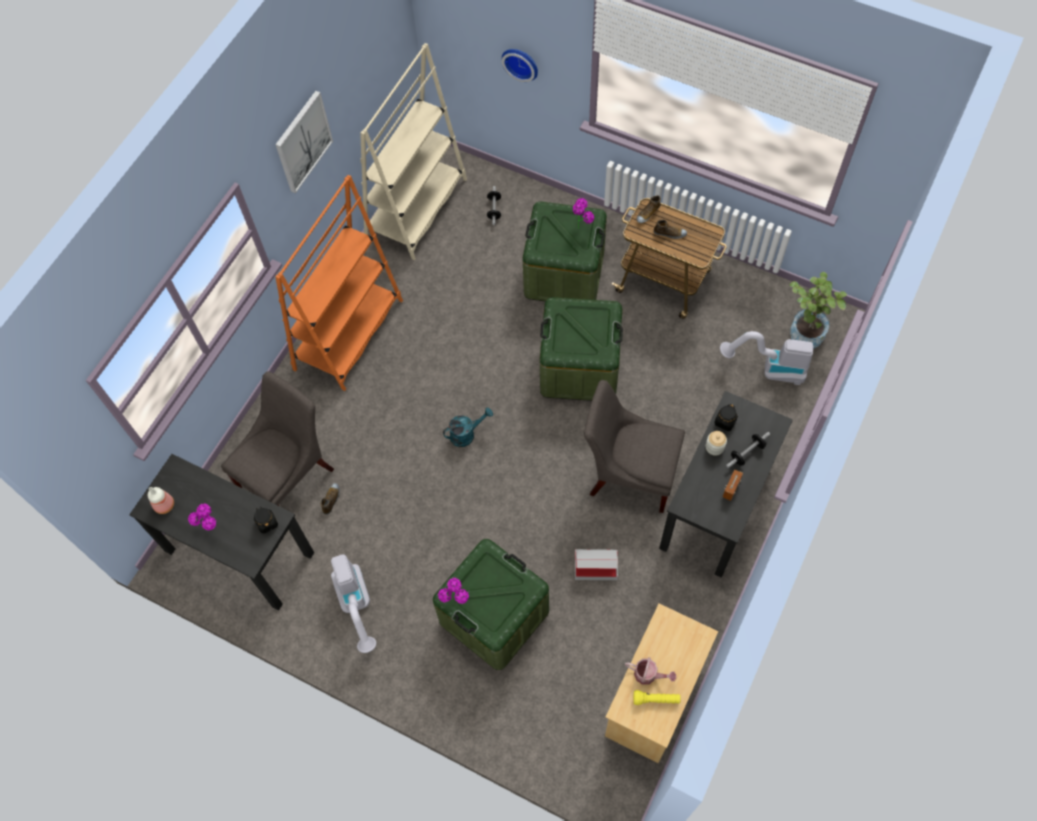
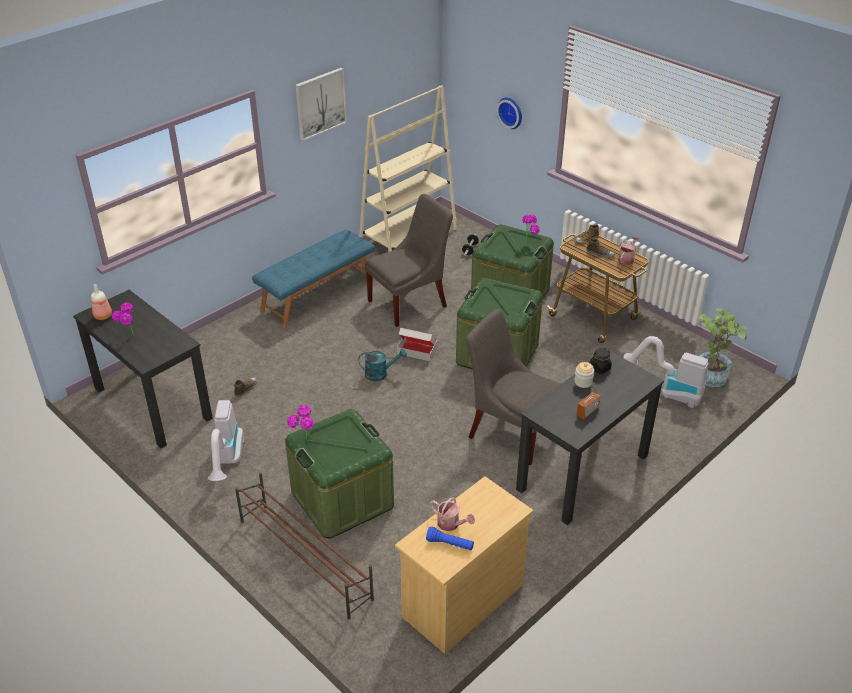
camera: 15 degrees right, 25 degrees down
grey chair [221,371,334,507] -> grey chair moved to [365,194,453,327]
black jar [254,506,278,534] -> none
orange bookcase [275,175,403,391] -> blue bench [252,230,375,329]
cardboard box [575,549,618,580] -> cardboard box moved to [397,327,438,361]
yellow flashlight [634,690,680,705] -> blue flashlight [426,527,474,550]
dumbbell [726,432,770,468] -> none
none -> brown shoe rack [235,472,374,619]
none -> watering can [618,236,639,265]

